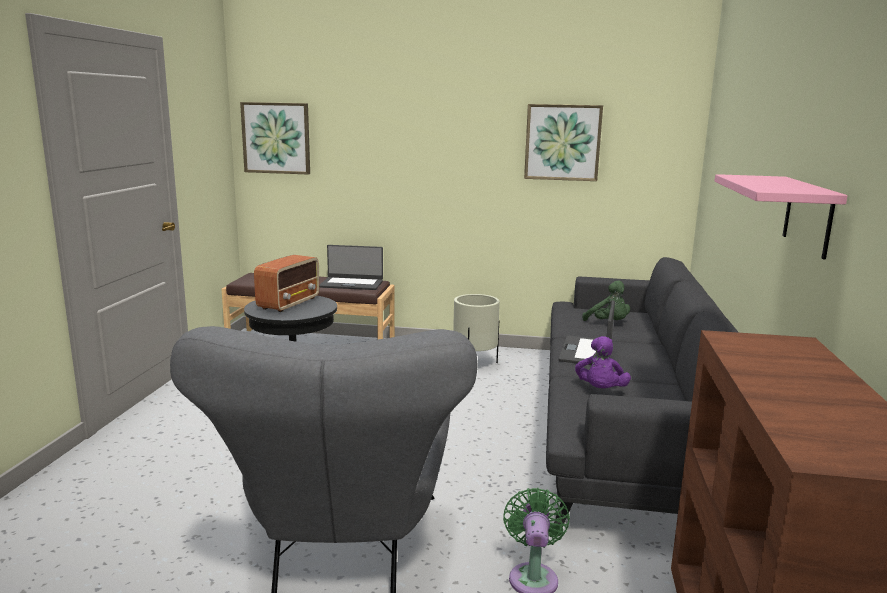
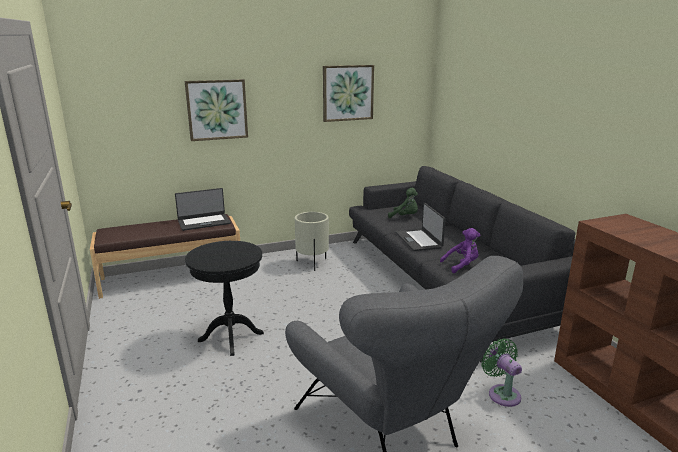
camera: 30 degrees left, 5 degrees up
picture [240,102,310,174] -> picture moved to [185,79,248,141]
radio [254,255,319,312] -> none
purple plush toy [575,336,631,388] -> purple plush toy turned 90 degrees counterclockwise [440,228,480,273]
pink shelf [715,174,848,260] -> none

